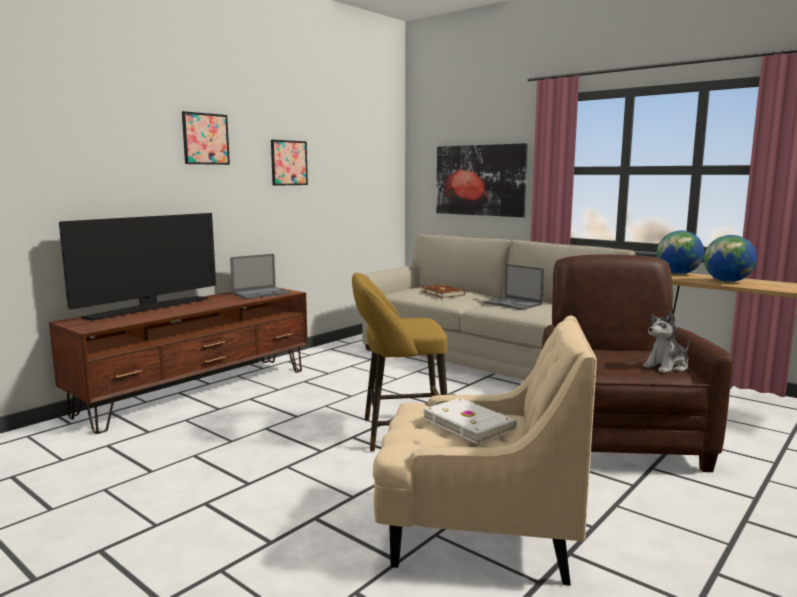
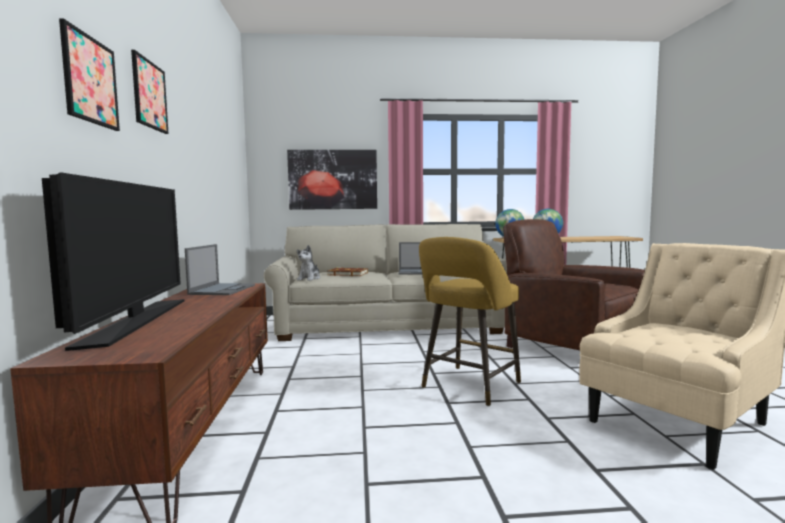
camera: 45 degrees left, 5 degrees down
picture [271,140,308,186] -> picture moved to [59,18,120,131]
white book [423,398,517,444] -> none
plush toy [643,311,689,373] -> plush toy moved to [297,245,320,281]

